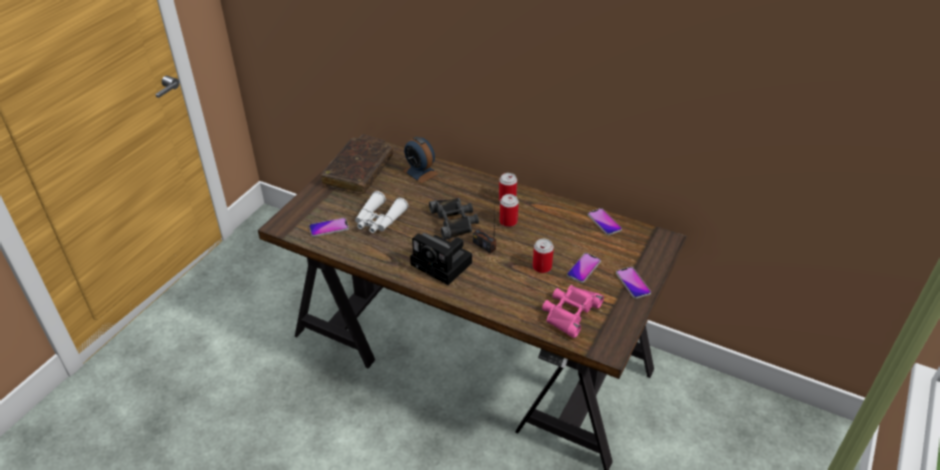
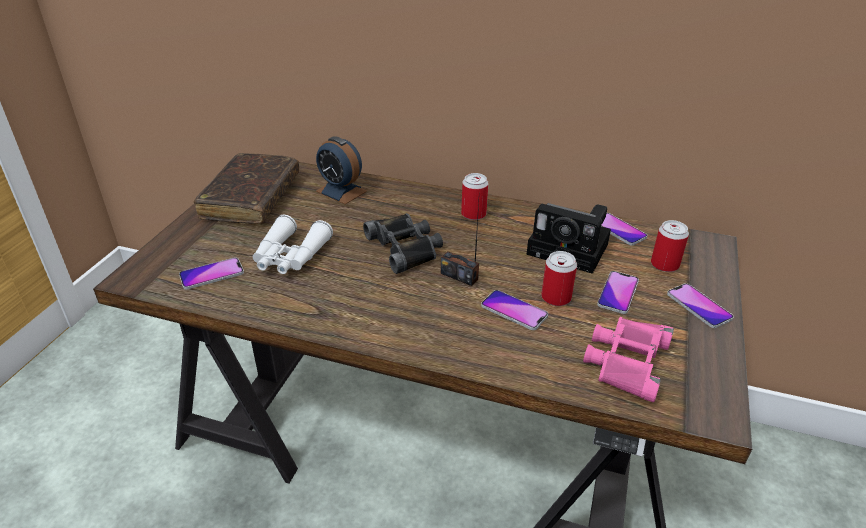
camera: 10 degrees left, 5 degrees down
camera [410,233,472,285] -> camera moved to [527,203,611,274]
can [500,194,519,227] -> can moved to [651,220,689,272]
none -> phone [481,290,548,330]

